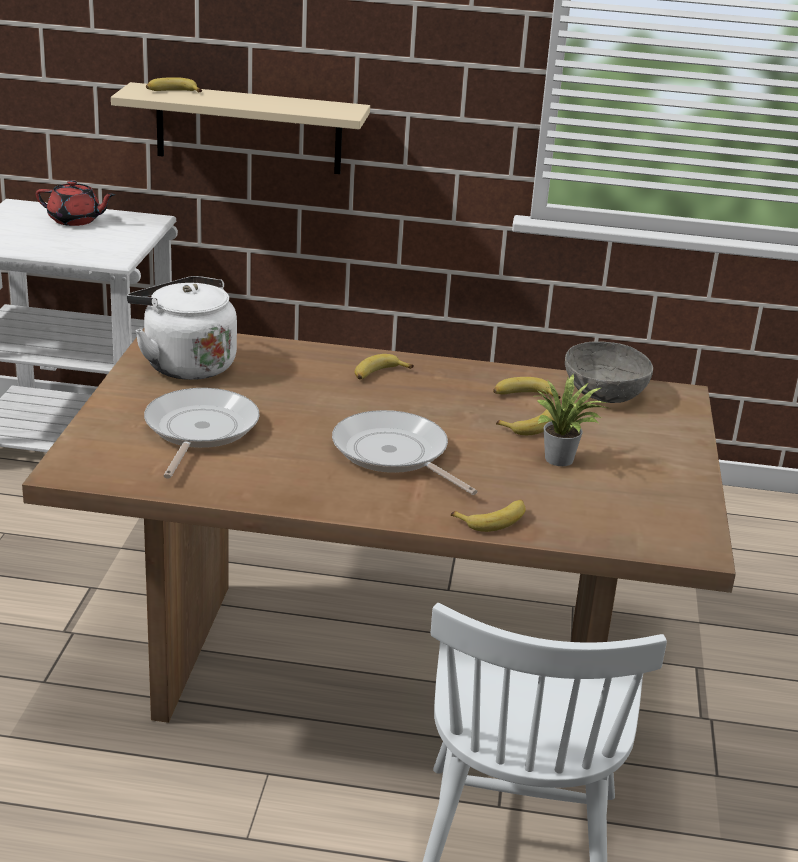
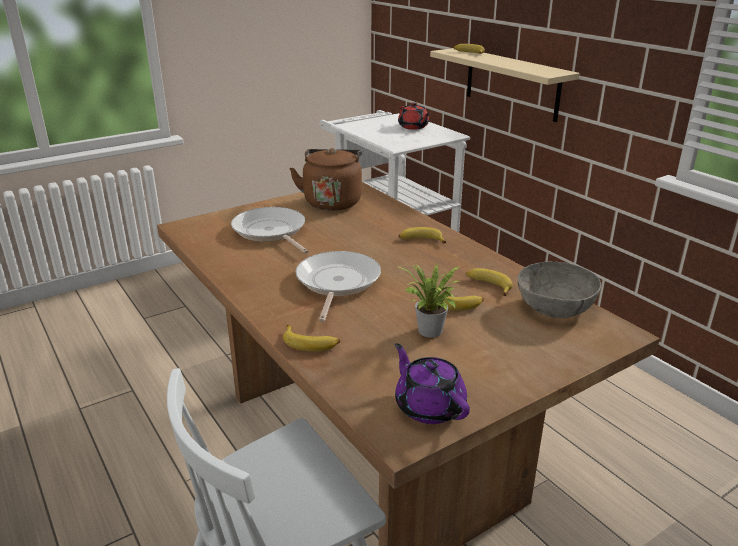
camera: 50 degrees right, 0 degrees up
white kettle [127,276,237,380] -> brown kettle [289,148,362,211]
frying pan [144,388,260,479] -> frying pan turned 90 degrees counterclockwise [231,207,309,254]
none -> purple teapot [395,343,470,424]

